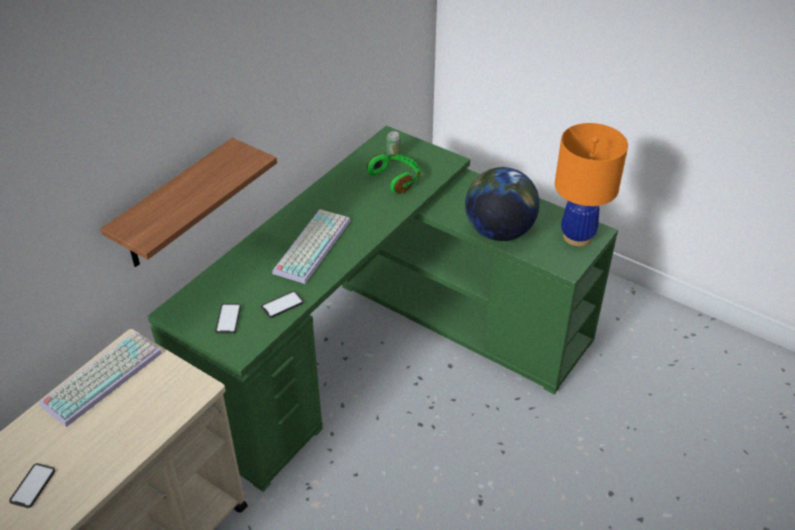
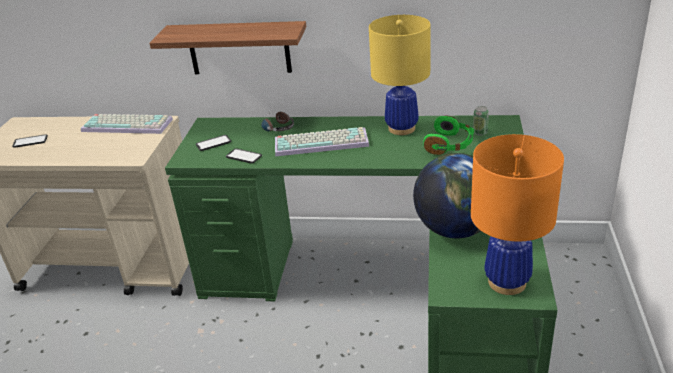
camera: 65 degrees right, 10 degrees down
none -> headphones [261,112,294,131]
none -> yellow table lamp [369,15,430,135]

